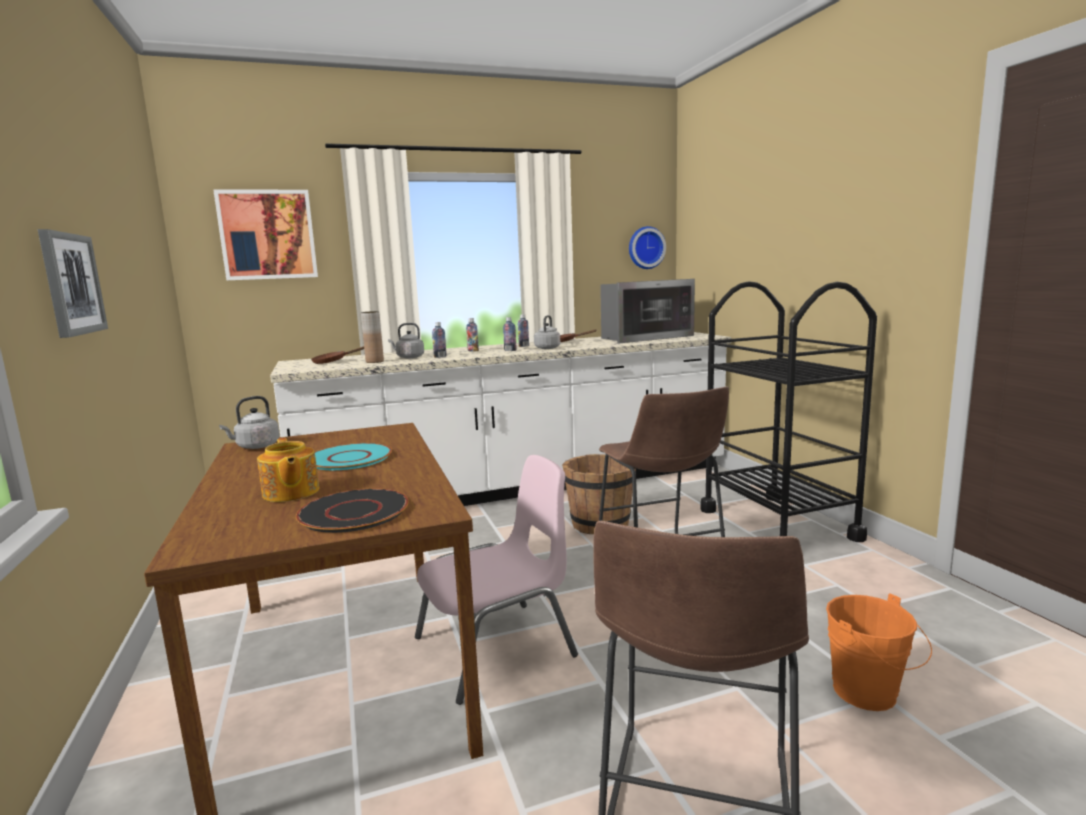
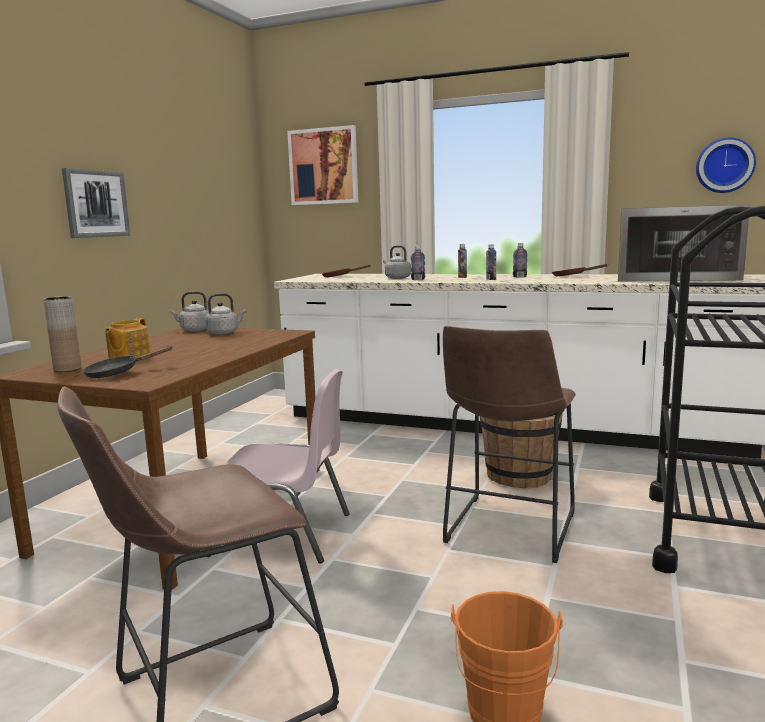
camera: 40 degrees right, 0 degrees up
black plate [296,488,409,533] -> black frying pan [83,346,173,378]
turquoise plate [315,443,392,470] -> none
brown vase [361,311,384,363] -> brown vase moved to [43,296,81,372]
grey kettle [534,315,560,349] -> grey kettle moved to [205,293,247,335]

